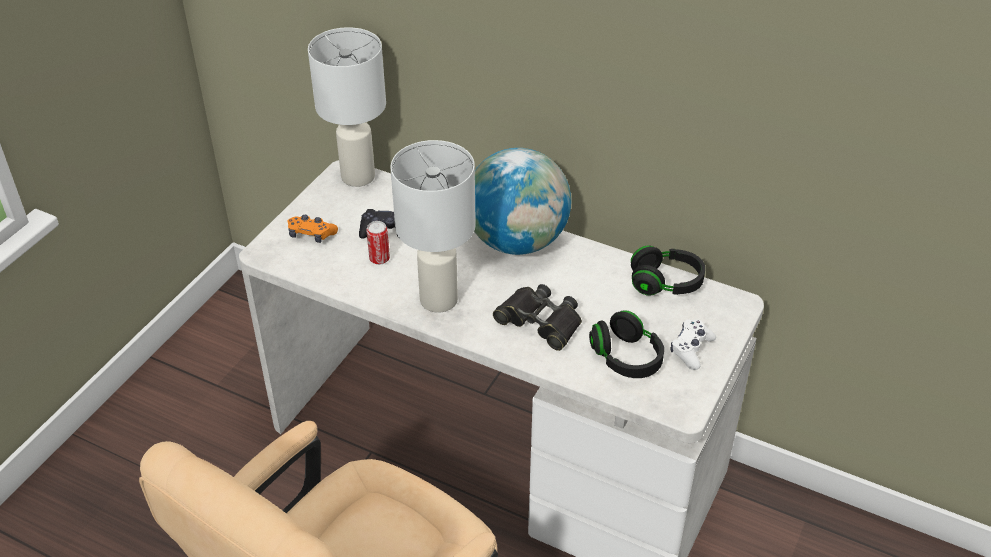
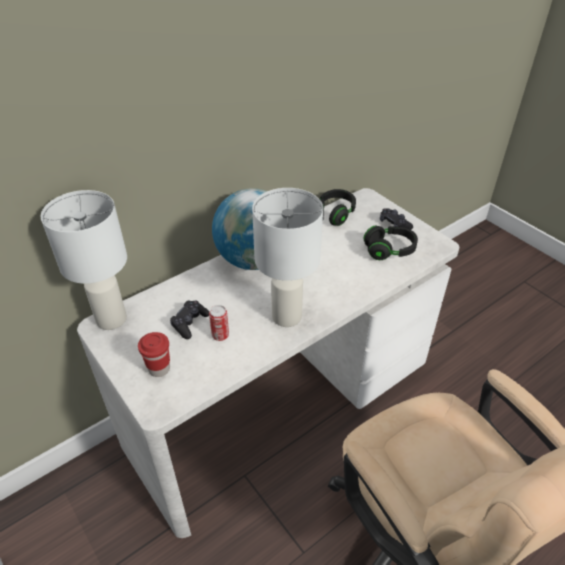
camera: 65 degrees left, 0 degrees up
orange game controller [288,215,338,243] -> red cup [138,332,170,377]
black binoculars [493,284,582,351] -> none
white game controller [670,319,716,370] -> black game controller [380,208,413,230]

